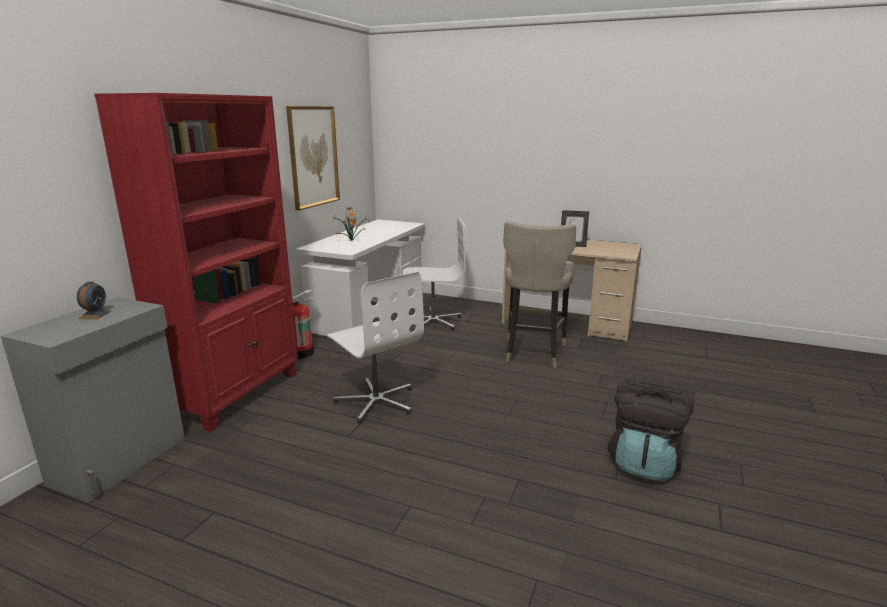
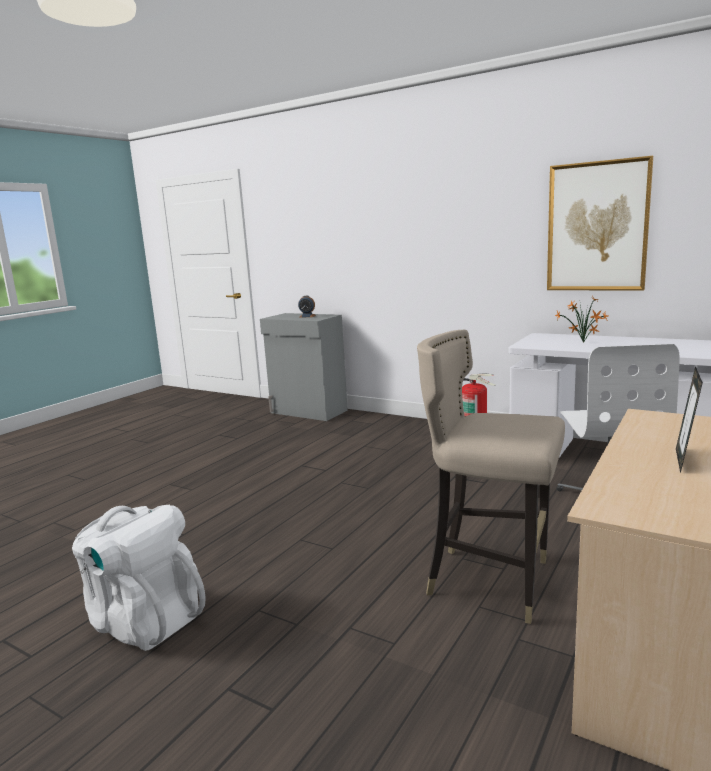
camera: 100 degrees right, 5 degrees down
red bookcase [94,93,298,432] -> none
white office chair [327,272,424,424] -> none
black backpack [608,373,695,481] -> white backpack [72,505,206,651]

